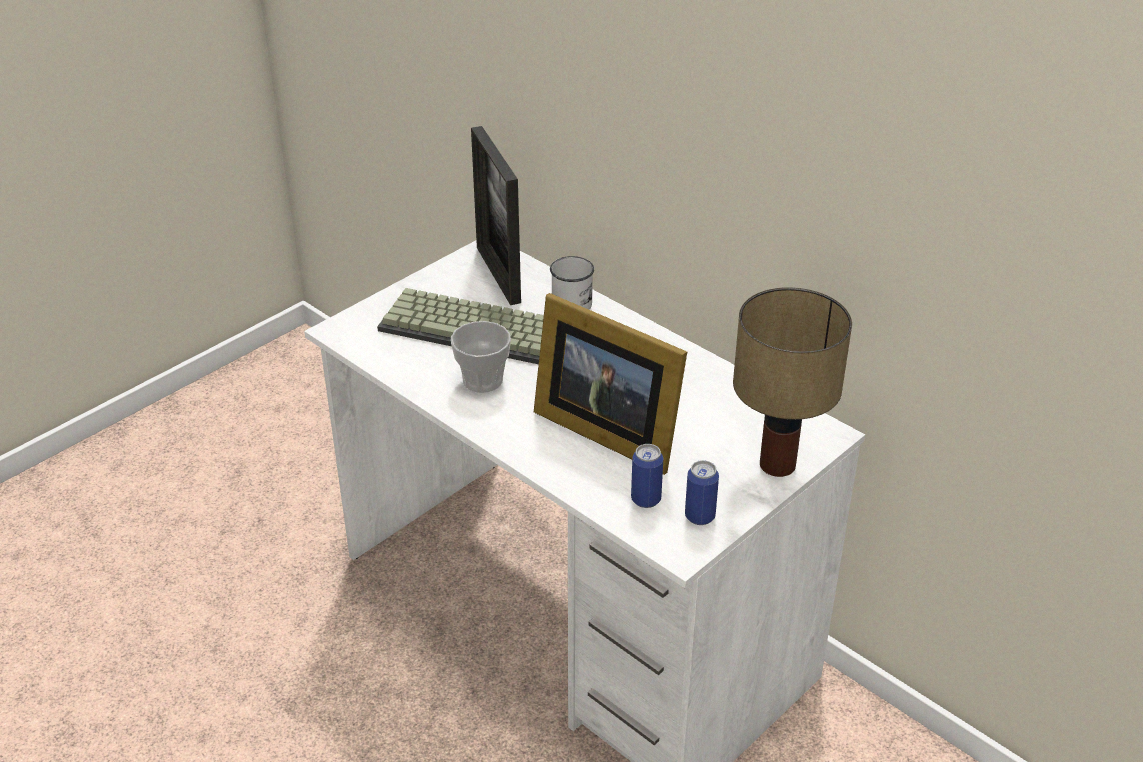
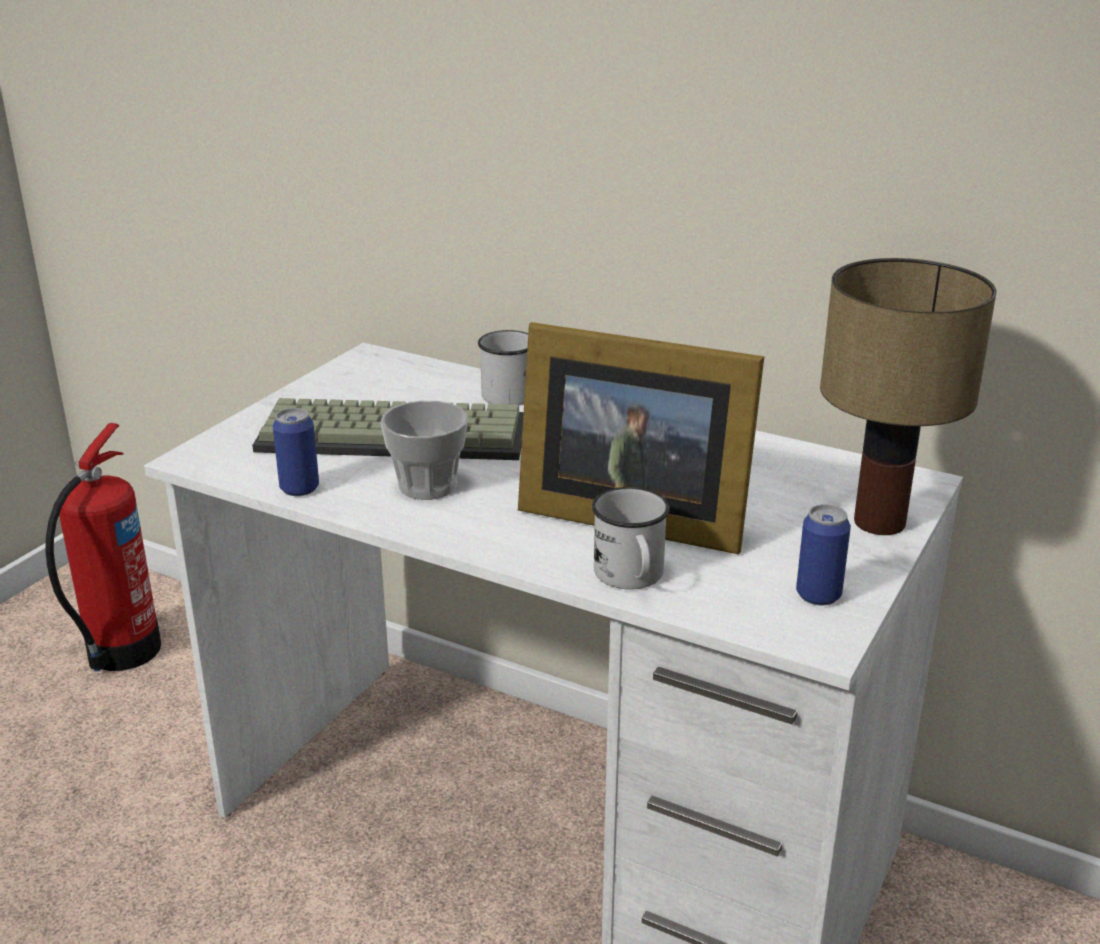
camera: 15 degrees left, 10 degrees down
picture frame [471,126,521,305] -> none
can [631,444,663,508] -> can moved to [273,408,319,496]
none -> fire extinguisher [45,423,161,671]
none -> white mug [592,487,670,590]

